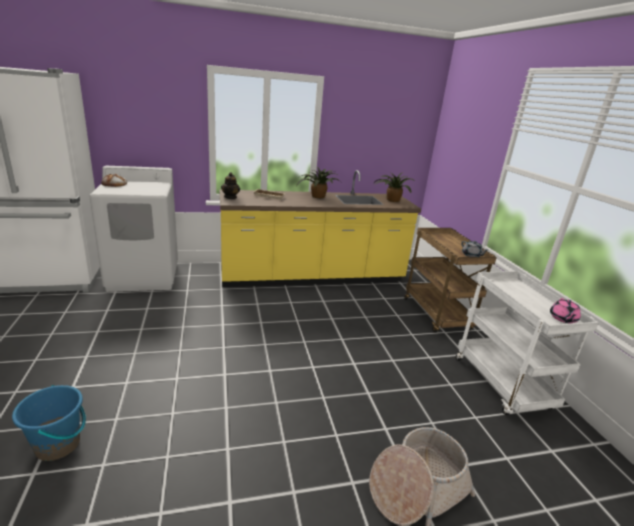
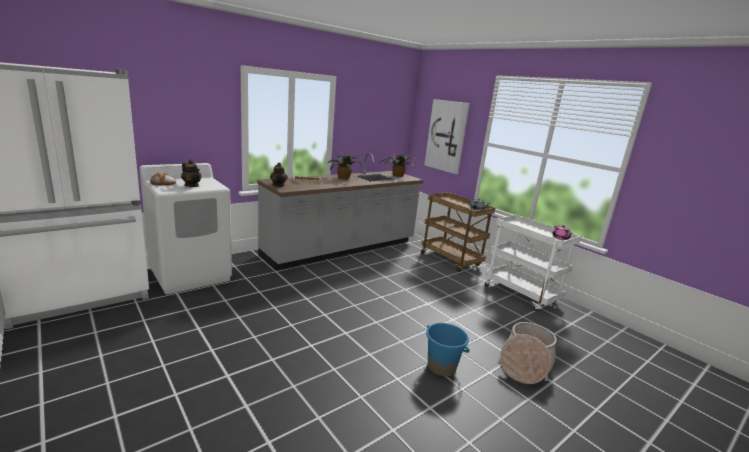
camera: 25 degrees left, 5 degrees down
blue bucket [12,385,86,461] -> blue bucket moved to [426,323,470,376]
yellow counter [219,170,421,287] -> grey counter [257,153,424,270]
none -> teapot [181,159,202,187]
none -> picture [425,99,470,174]

